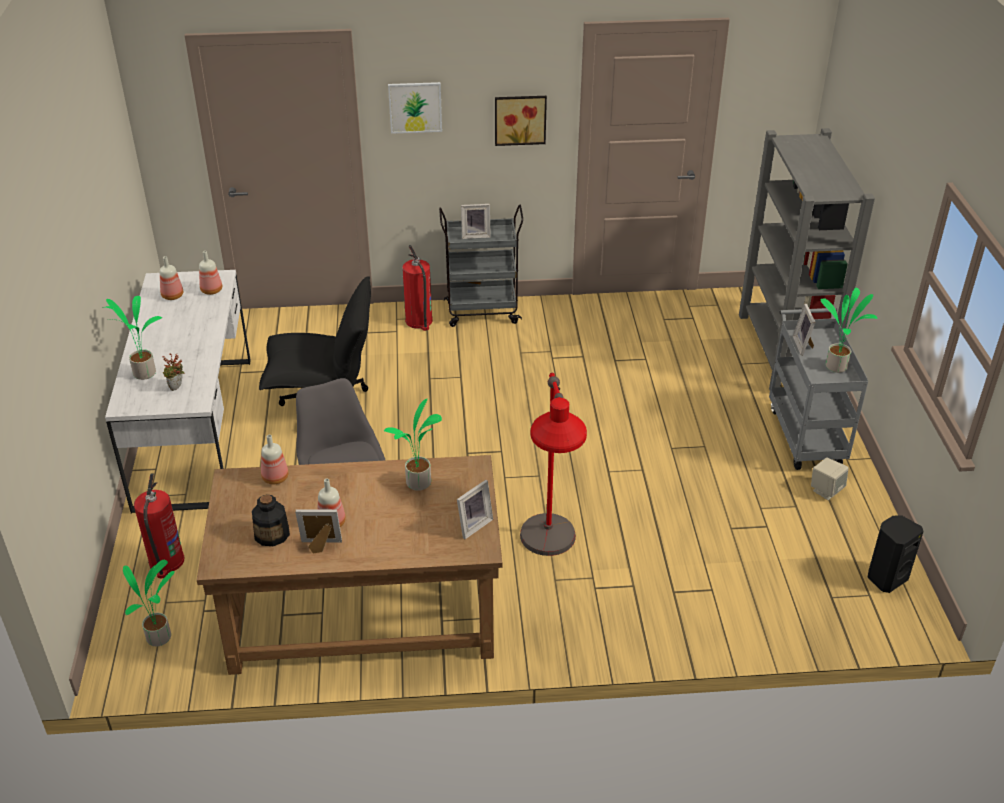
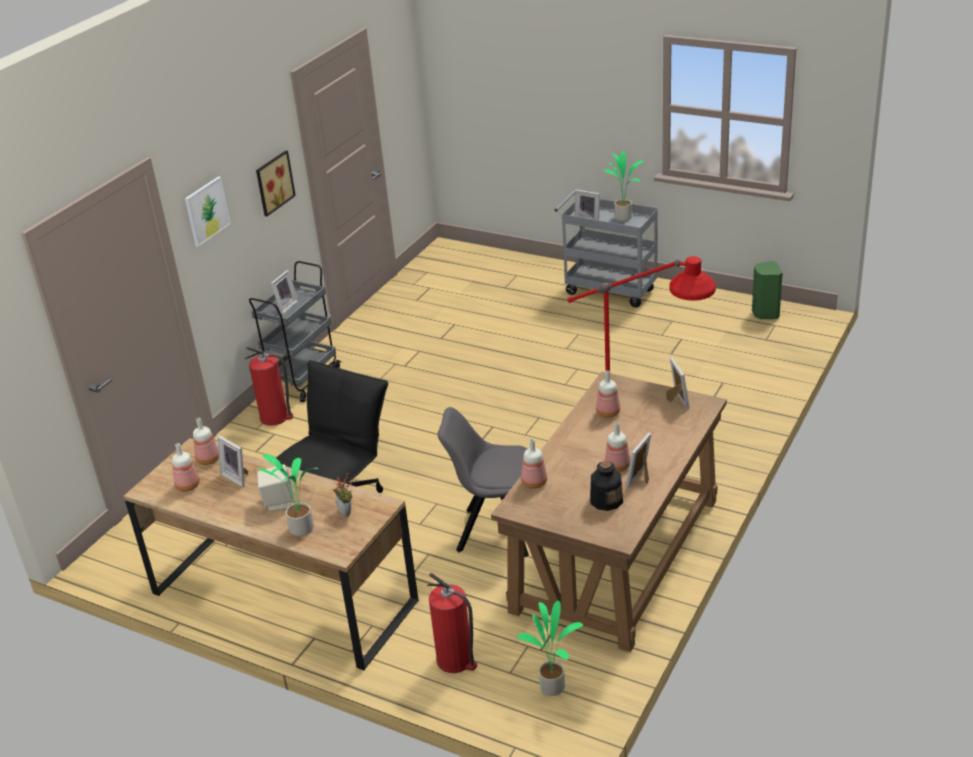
camera: 55 degrees left, 5 degrees down
white desk [105,270,251,513] -> brown desk [124,438,419,671]
potted plant [384,398,442,491] -> bottle [596,371,620,418]
grey bookcase [739,128,875,390] -> none
beige speaker [811,457,849,500] -> beige speaker moved to [257,464,293,511]
black speaker [868,515,923,593] -> green speaker [752,261,783,319]
none -> picture frame [217,435,248,487]

